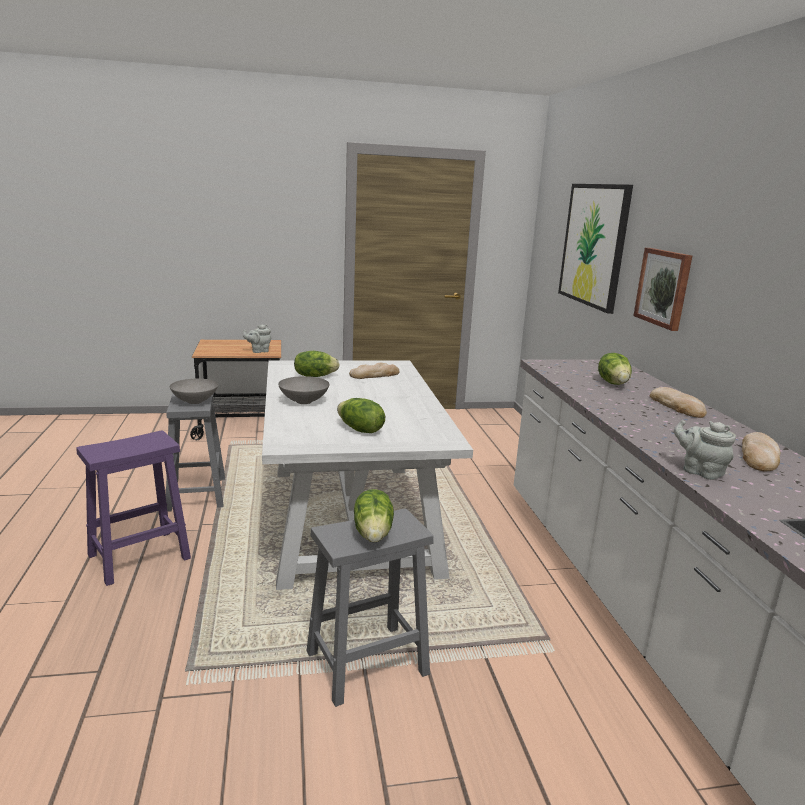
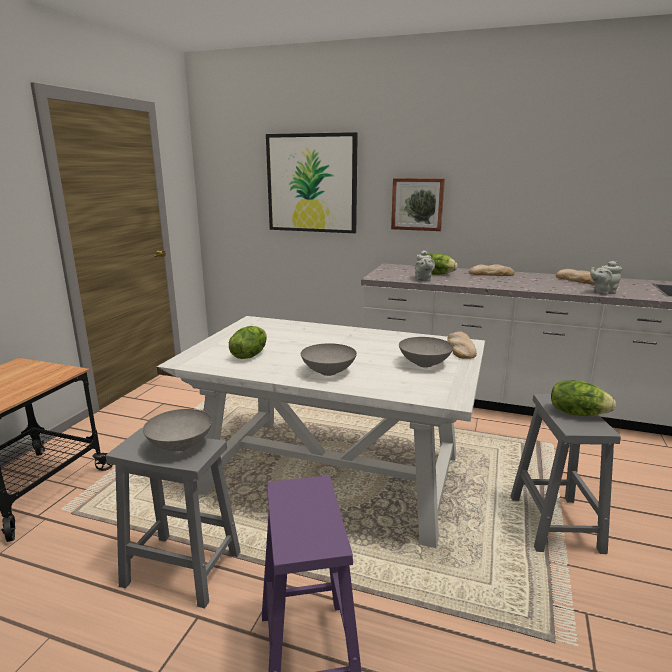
camera: 60 degrees left, 0 degrees up
grey teapot [243,325,271,353] -> grey teapot moved to [415,250,435,281]
lettuce [337,398,385,433] -> grey bowl [399,337,453,368]
bread [349,363,399,379] -> bread moved to [447,331,477,359]

